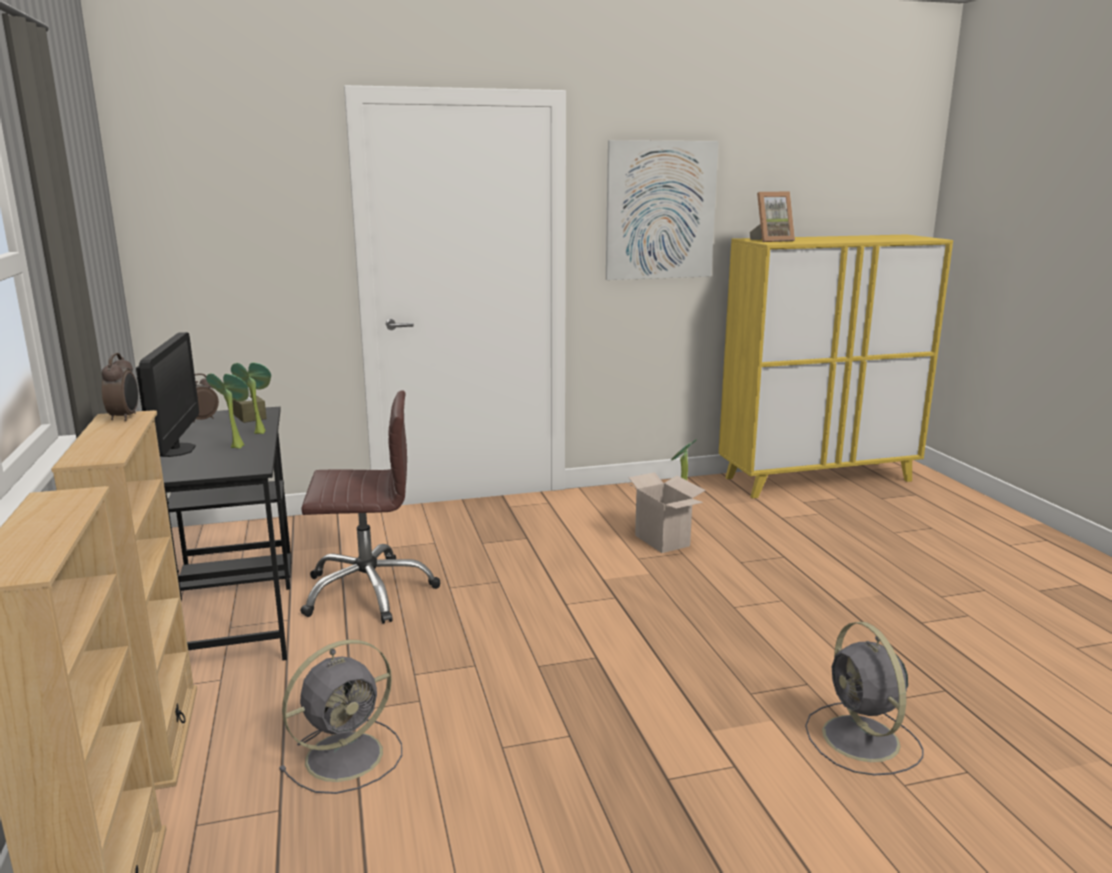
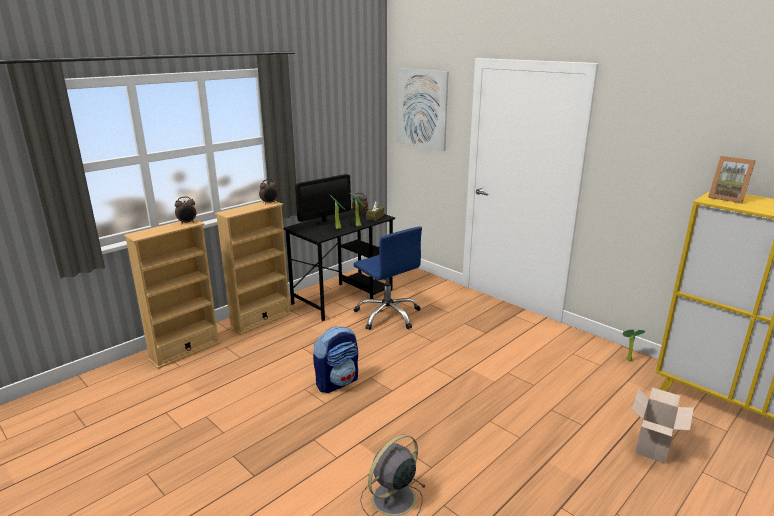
camera: 60 degrees right, 5 degrees up
grey fan [279,640,402,794] -> none
brown office chair [300,390,440,624] -> blue office chair [353,226,422,330]
picture [606,140,719,280] -> picture moved to [397,68,449,151]
cardboard box [626,472,706,553] -> cardboard box moved to [632,387,694,464]
none -> alarm clock [175,196,196,225]
none -> backpack [313,326,358,393]

